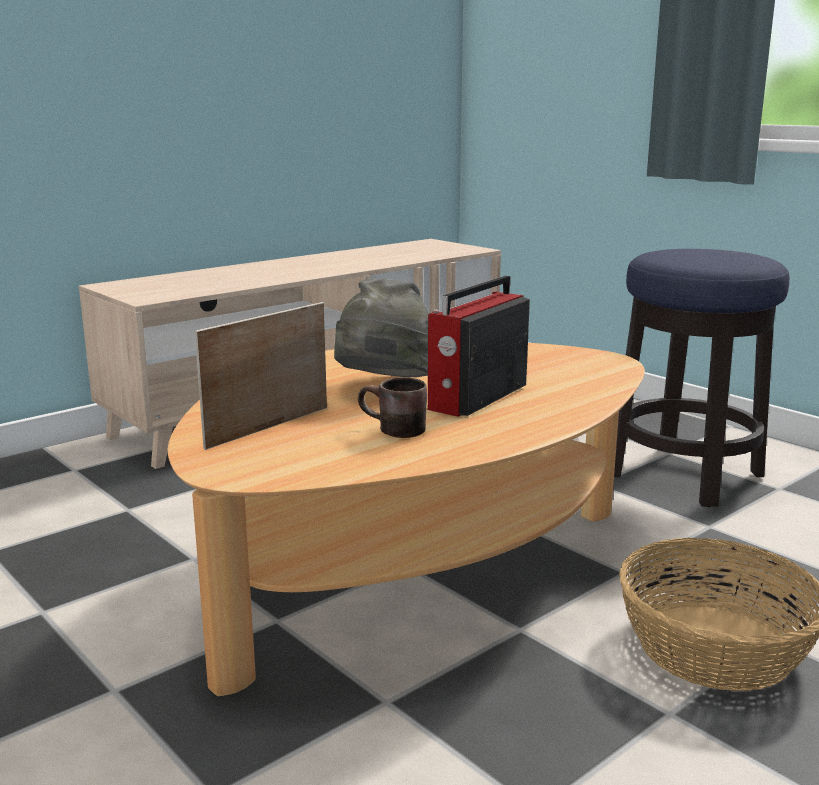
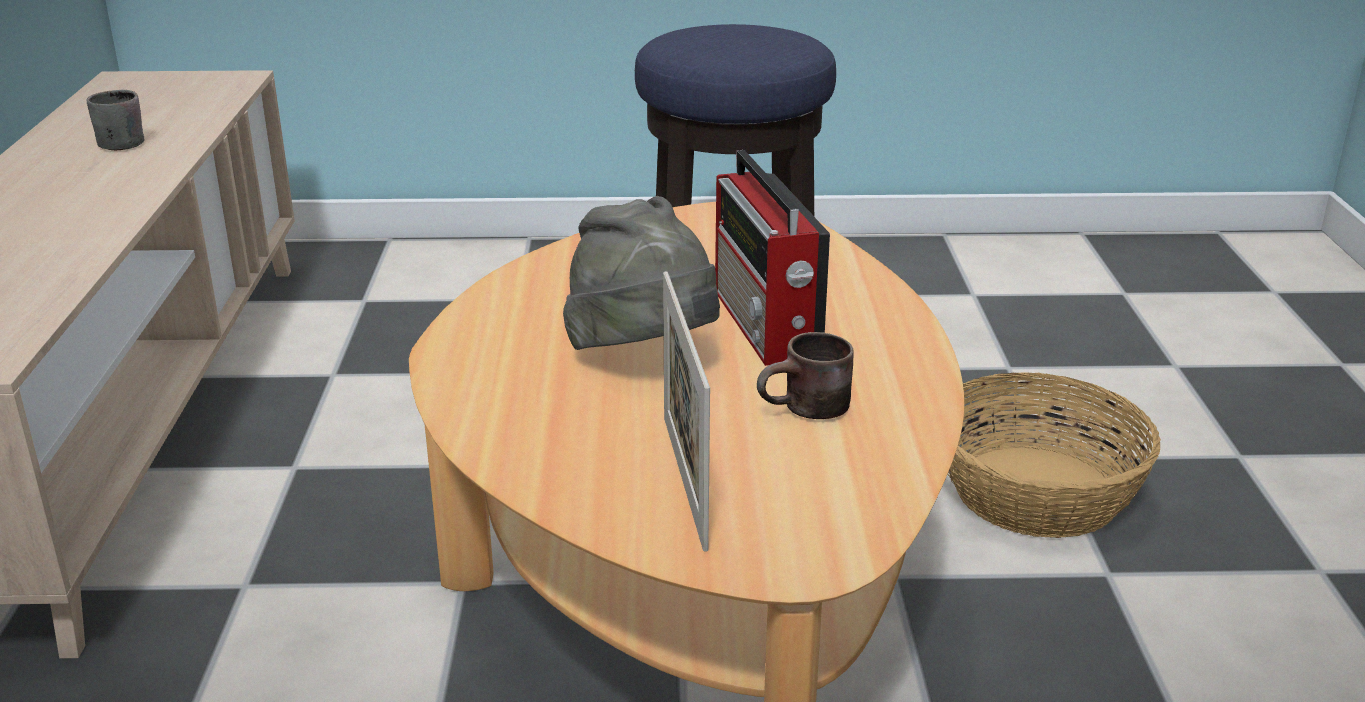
camera: 50 degrees left, 10 degrees up
none -> grey mug [86,90,144,150]

